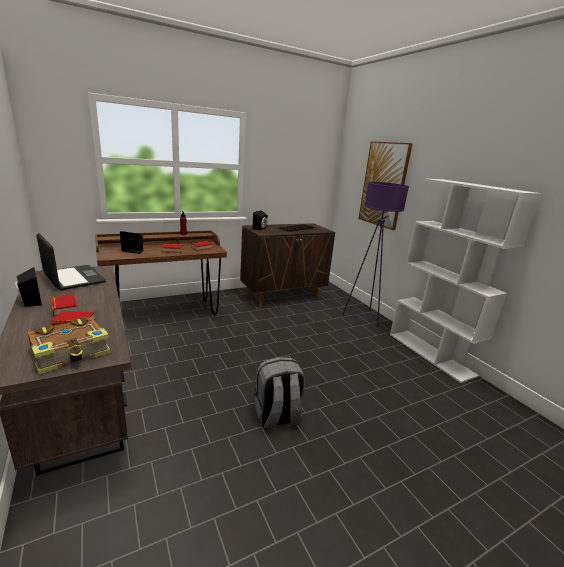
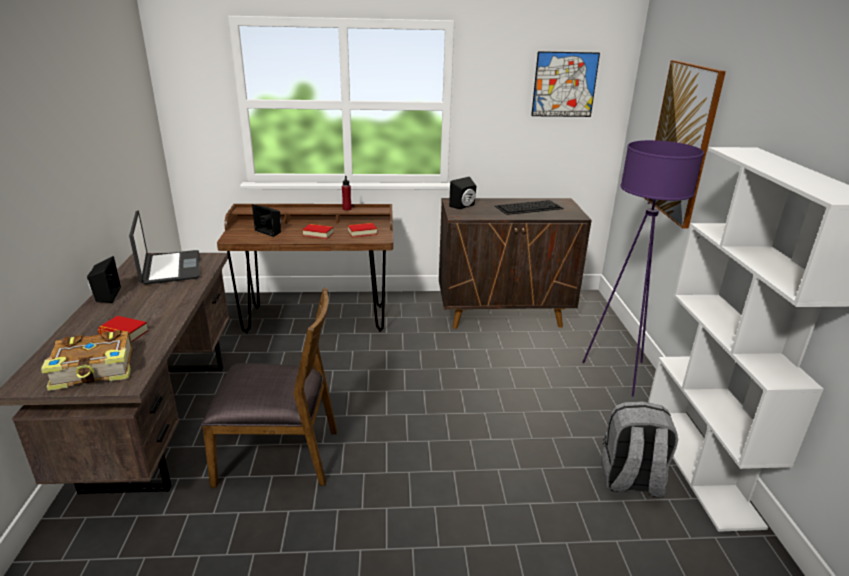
camera: 25 degrees right, 5 degrees up
book [52,295,78,316] -> none
grey backpack [254,357,305,429] -> grey backpack moved to [601,401,678,498]
none -> brown chair [202,287,337,488]
none -> picture [531,51,600,117]

